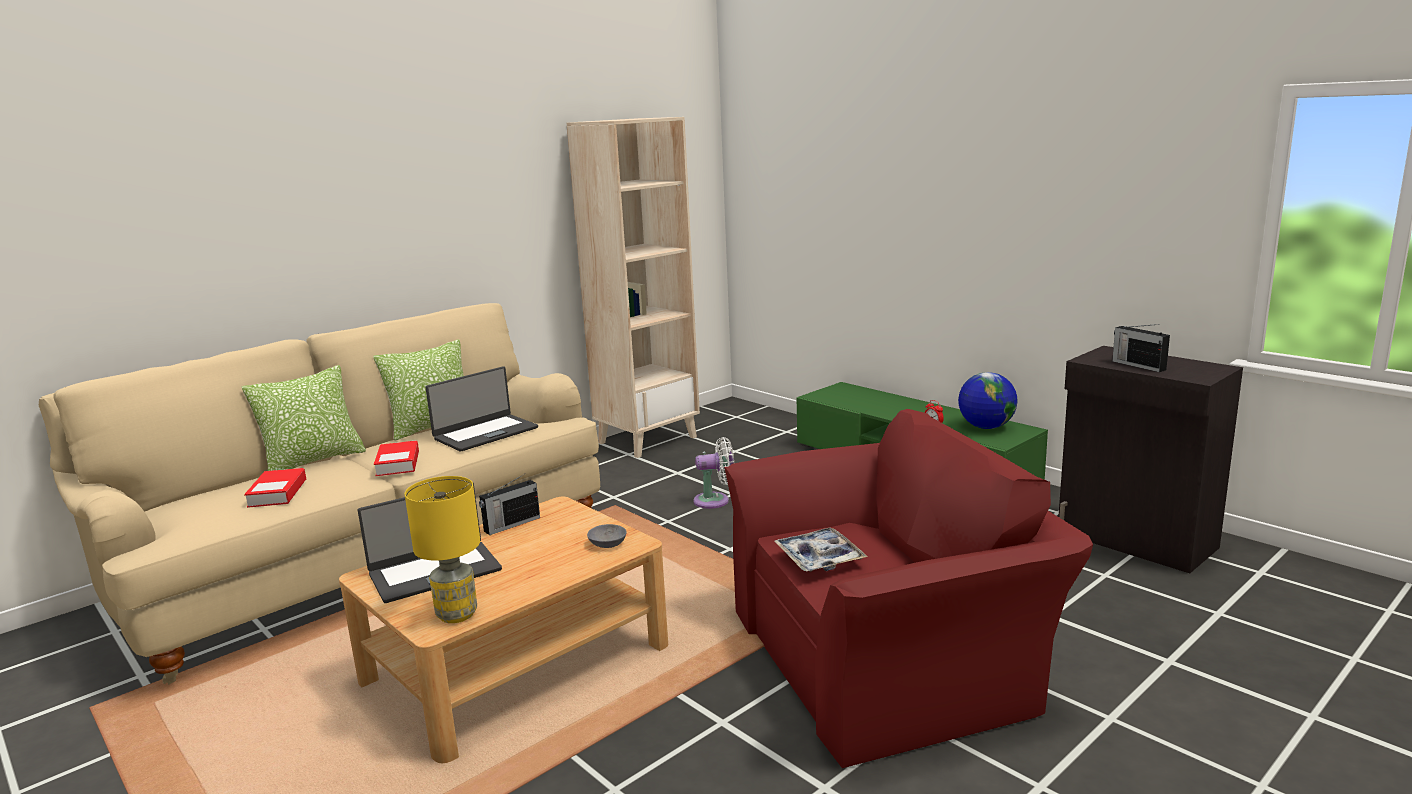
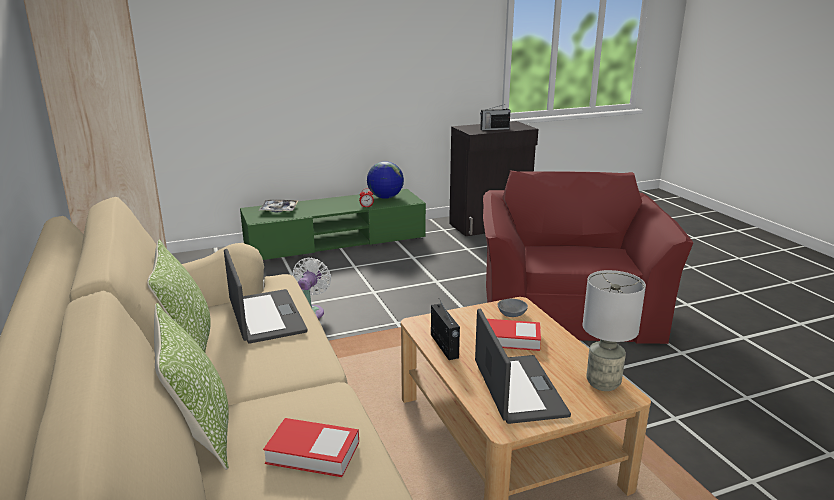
camera: 70 degrees left, 5 degrees up
book [374,441,419,476] -> book moved to [487,319,541,351]
yellow table lamp [405,476,480,623] -> grey table lamp [583,270,646,391]
tray [774,528,868,572] -> tray moved to [259,200,298,212]

